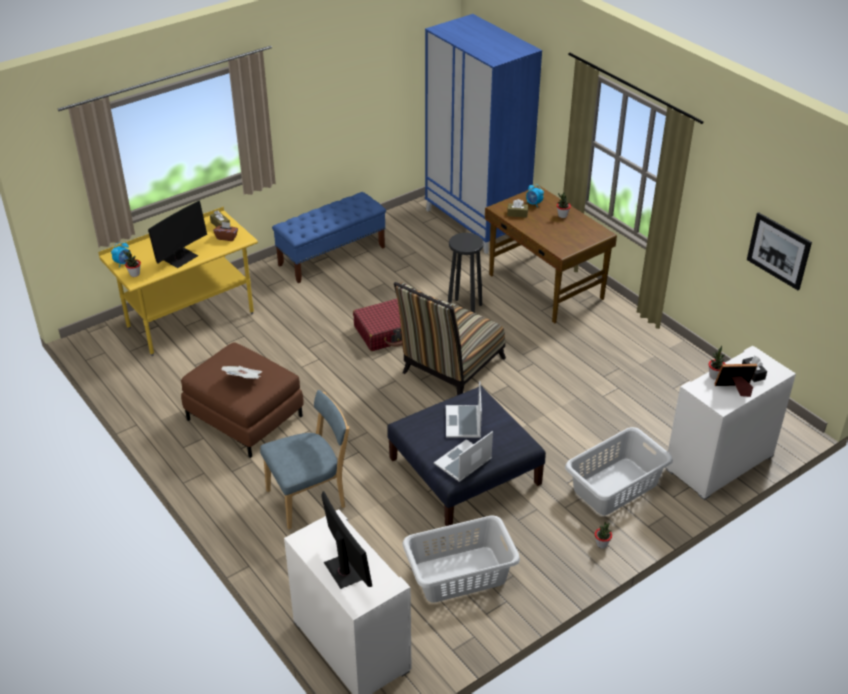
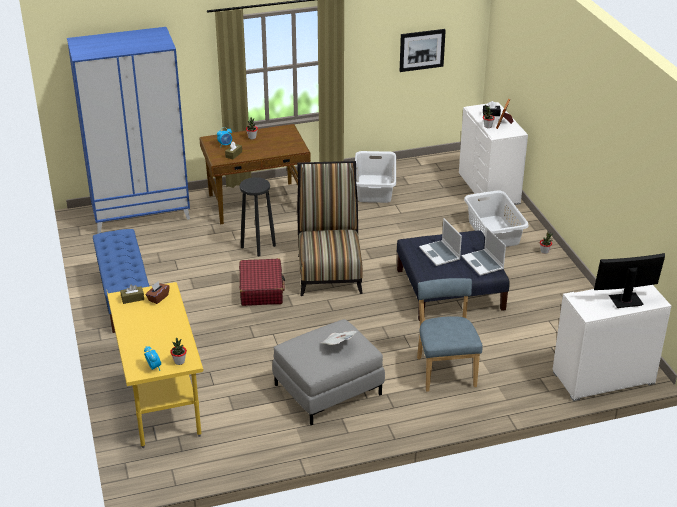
camera: 70 degrees left, 5 degrees down
monitor [148,201,207,268] -> none
brown ottoman [181,342,304,458] -> grey ottoman [272,319,385,425]
chair [394,282,506,395] -> chair turned 150 degrees counterclockwise [297,161,363,296]
grey laundry basket [402,516,520,603] -> grey laundry basket moved to [355,151,396,203]
laptop [446,380,482,438] -> laptop turned 45 degrees clockwise [419,218,462,266]

